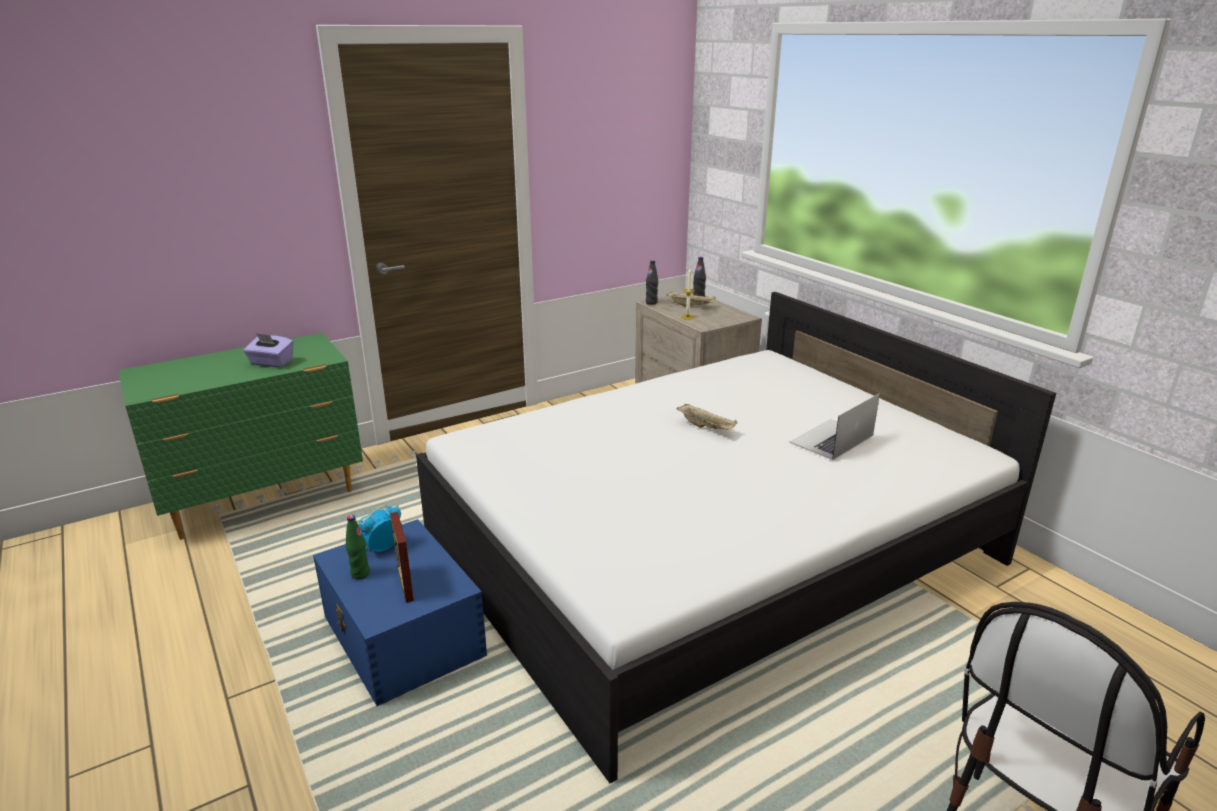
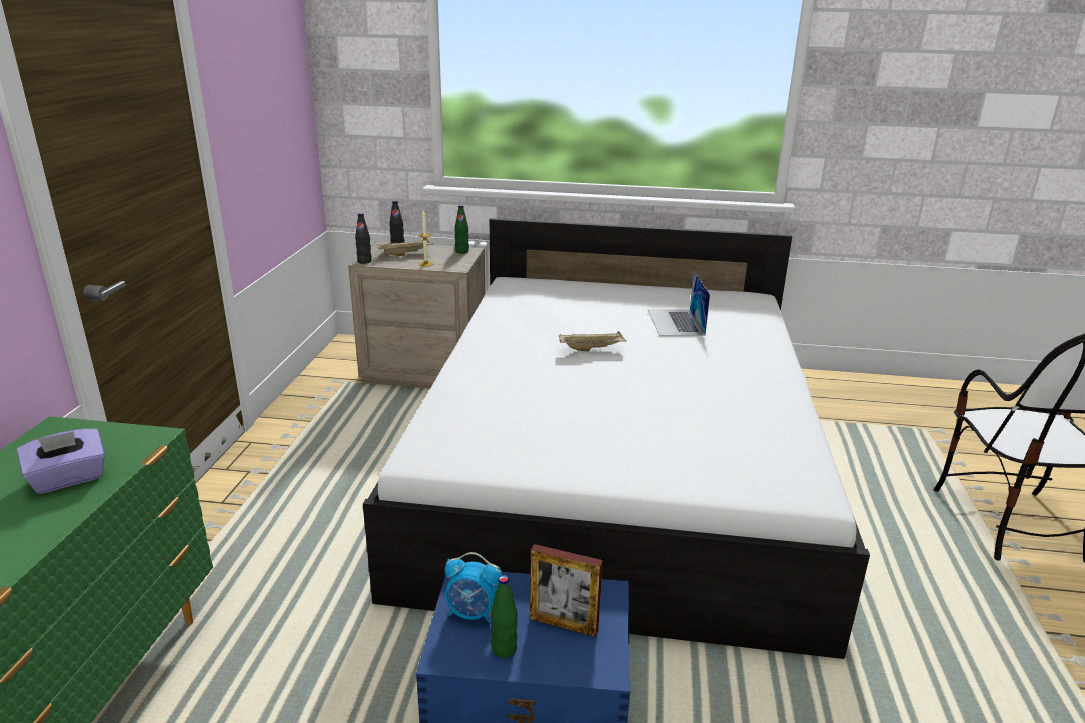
camera: 50 degrees left, 0 degrees up
alarm clock [359,505,403,552] -> alarm clock turned 75 degrees counterclockwise [445,552,502,623]
none -> green bottle [454,205,469,254]

